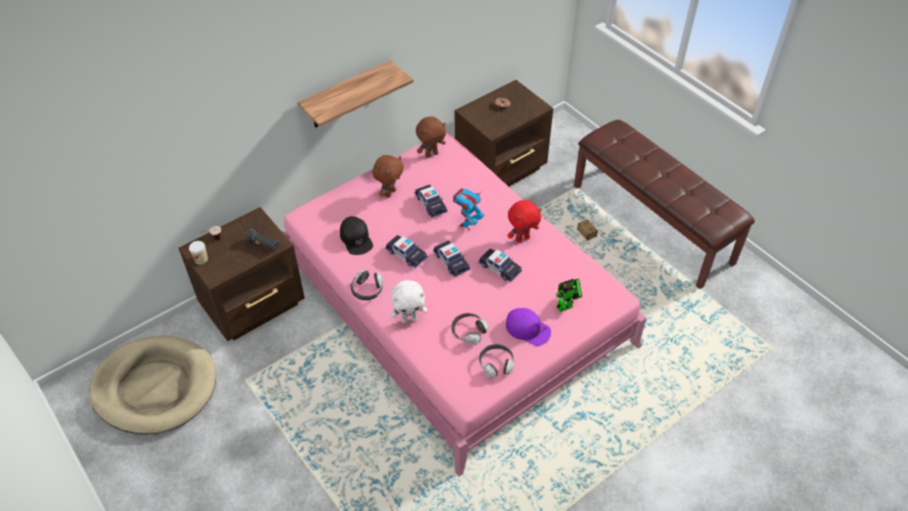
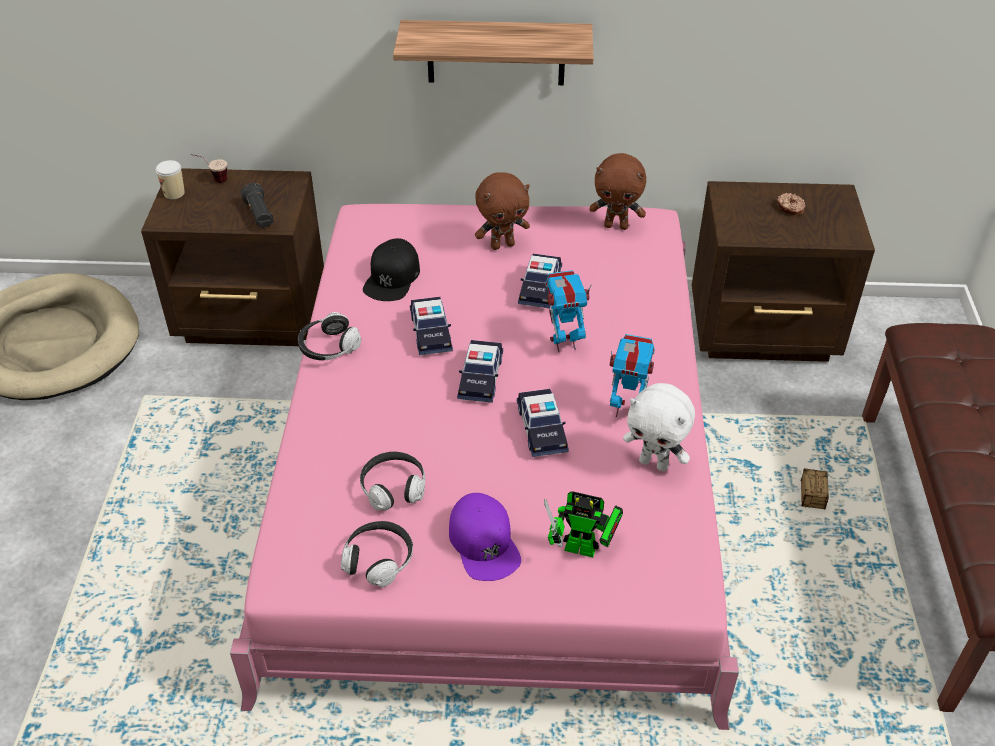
camera: 40 degrees right, 5 degrees down
white plush toy [391,280,427,323] -> white plush toy moved to [623,383,695,472]
red plush toy [507,200,541,243] -> toy robot [610,334,655,417]

